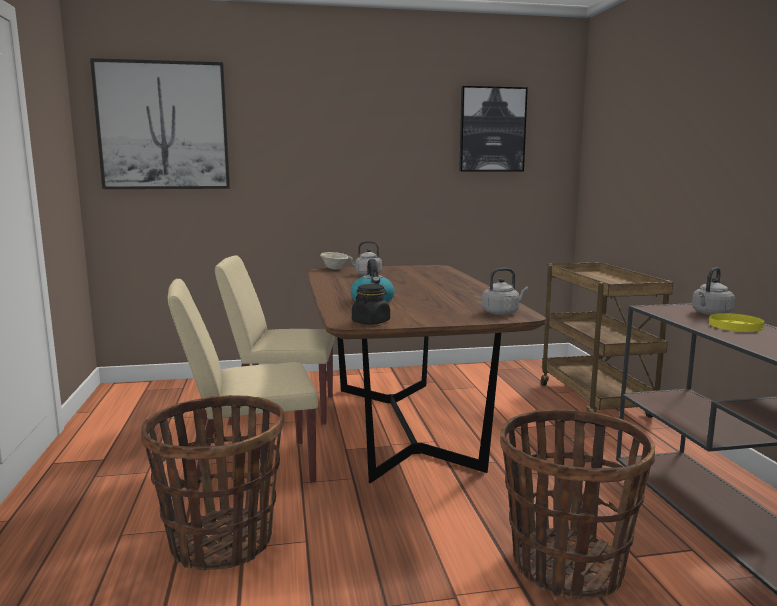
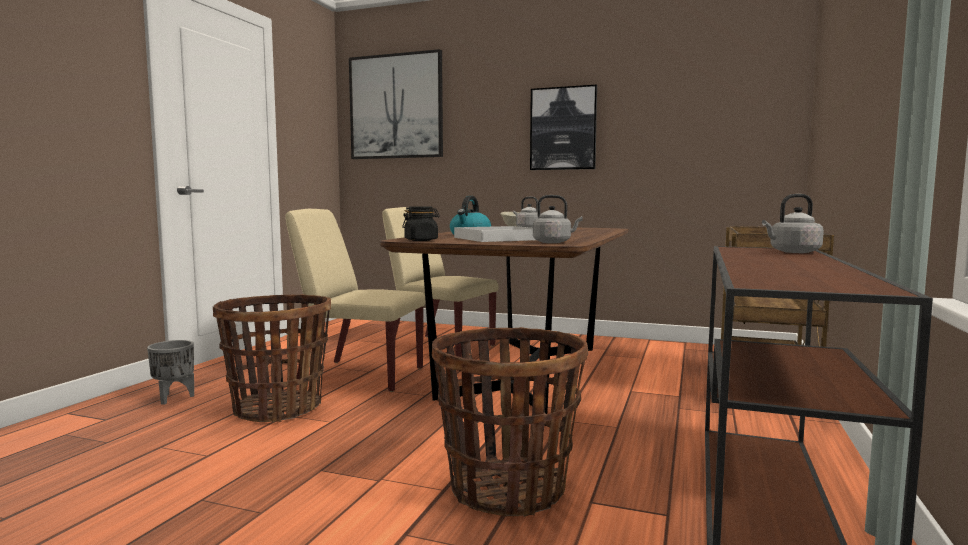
camera: 30 degrees right, 5 degrees down
picture [459,86,528,172] -> picture moved to [530,85,597,170]
yellow plate [709,313,764,332] -> none
none -> grey planter [147,340,194,404]
none -> white tray [454,226,536,242]

